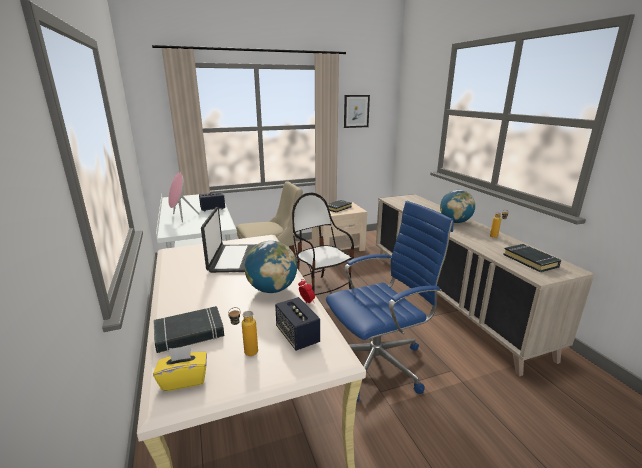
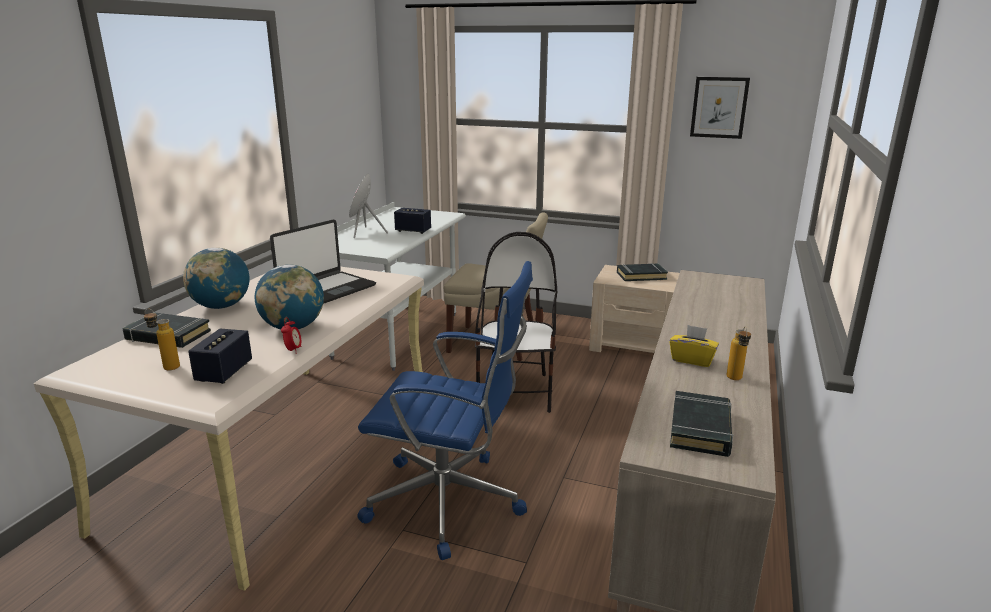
camera: 40 degrees right, 0 degrees up
yellow tissue box [153,346,207,391] -> yellow tissue box moved to [669,325,719,367]
globe [440,190,475,223] -> globe moved to [183,248,250,309]

